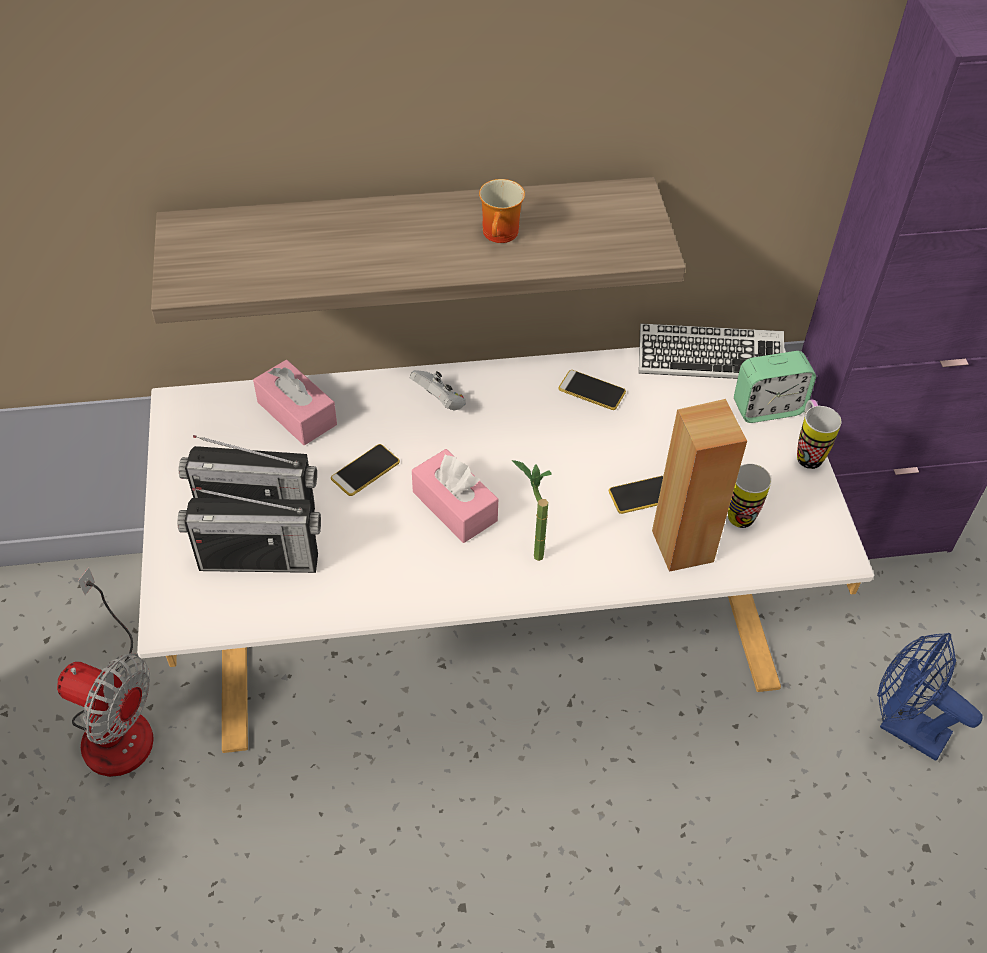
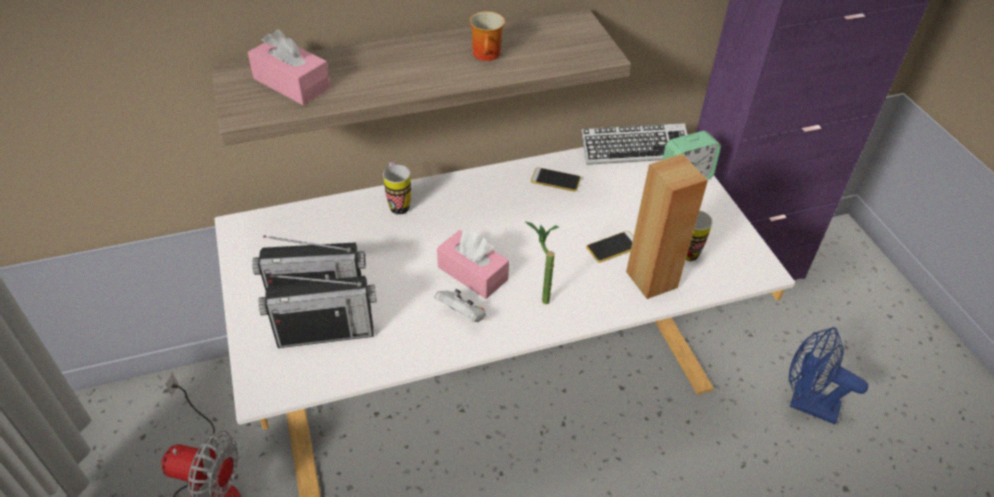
camera: 10 degrees left, 5 degrees down
pink tissue box [253,360,337,445] -> pink tissue box moved to [248,29,331,105]
phone [331,444,400,496] -> none
white game controller [410,370,466,411] -> white game controller moved to [435,289,486,322]
mug [797,400,841,469] -> mug moved to [383,162,411,215]

